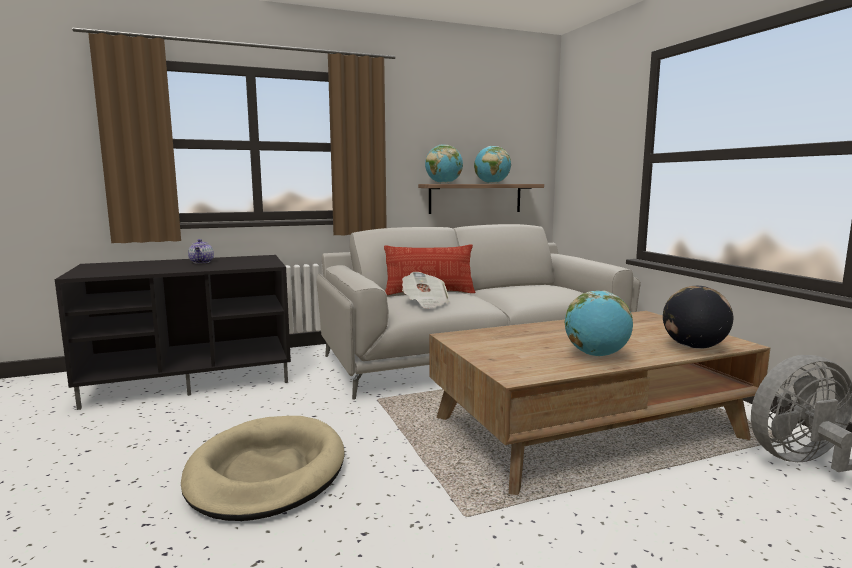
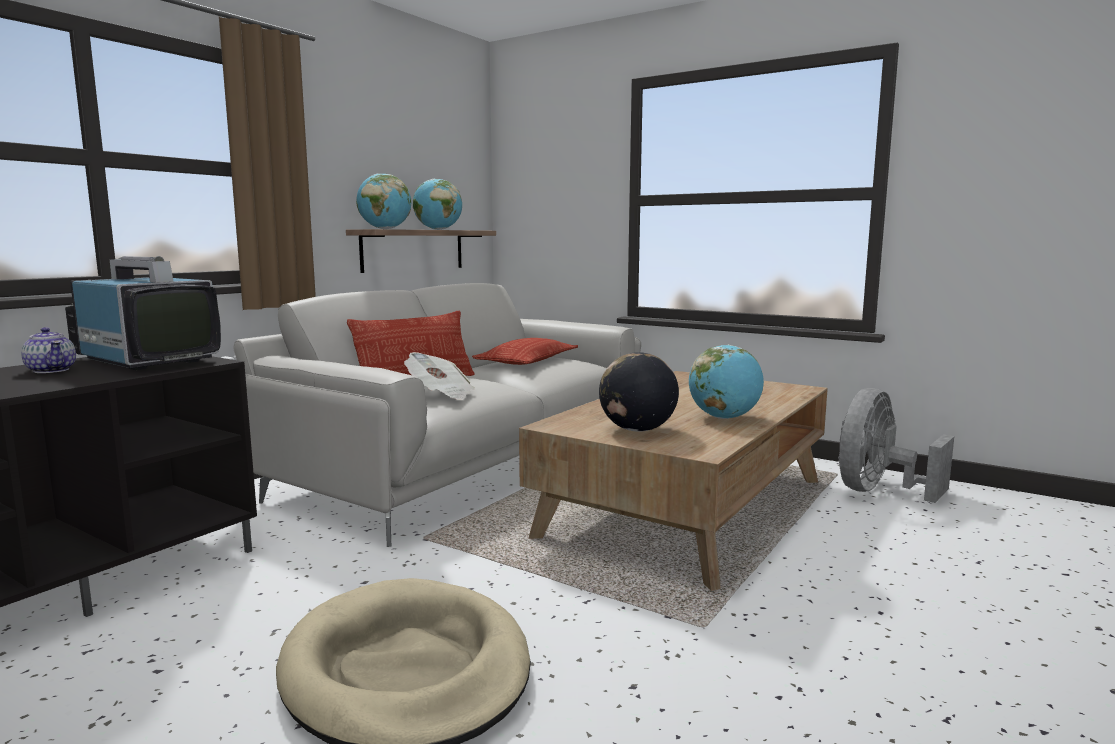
camera: 35 degrees left, 0 degrees up
globe [663,286,733,349] -> globe moved to [599,352,679,432]
none -> television [65,256,221,370]
none -> pillow [472,338,578,365]

